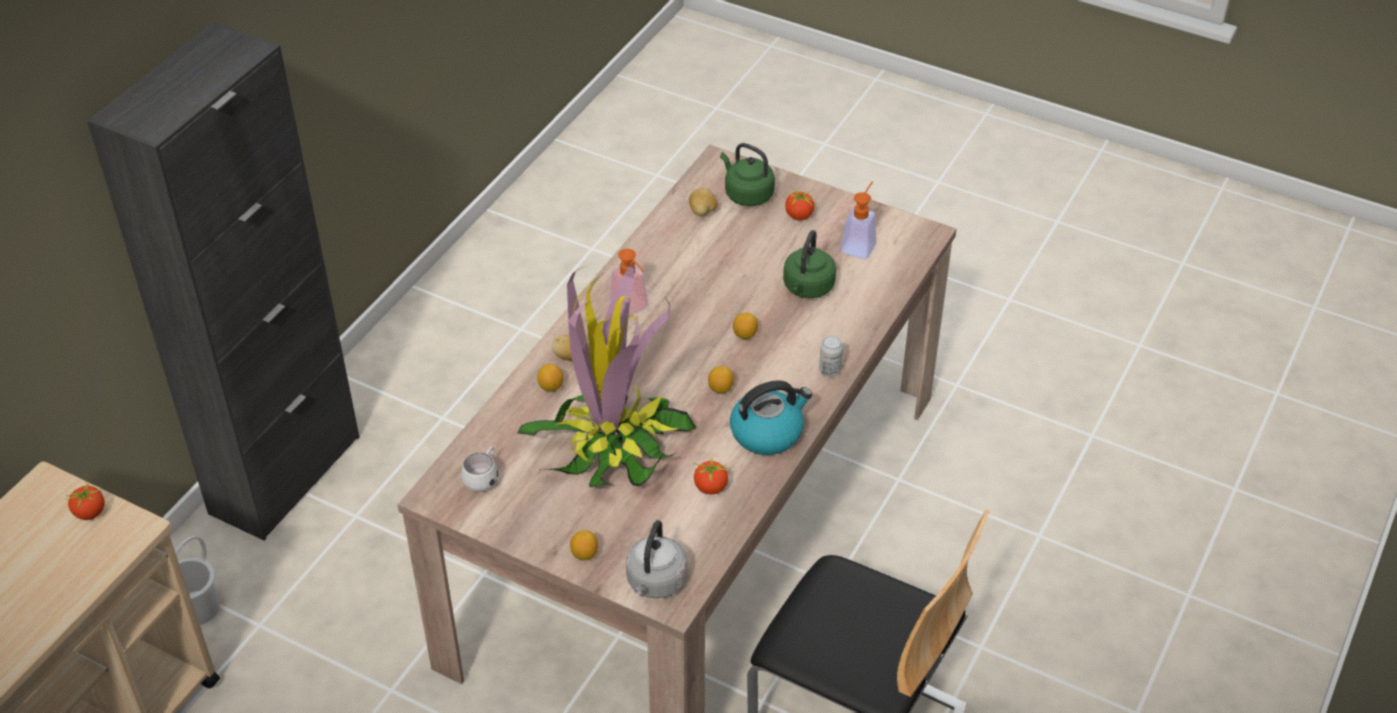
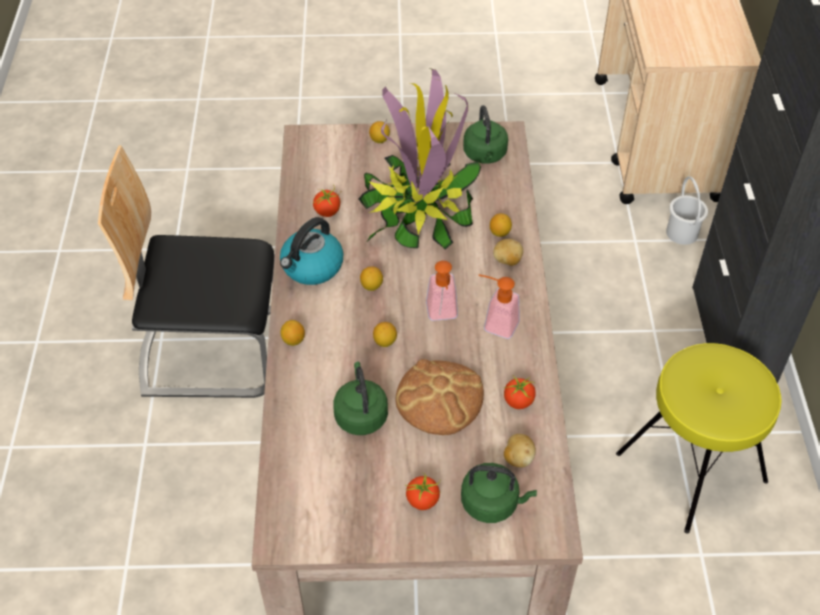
camera: 150 degrees right, 5 degrees up
tomato [66,481,105,520] -> tomato moved to [503,376,536,409]
white mug [461,446,498,492] -> green kettle [463,105,508,164]
grey kettle [626,520,687,598] -> none
can [819,336,843,377] -> lemon [280,320,305,346]
soap dispenser [841,181,876,259] -> soap dispenser moved to [426,261,458,321]
none -> bread [395,359,484,435]
none -> yellow stool [616,343,781,534]

